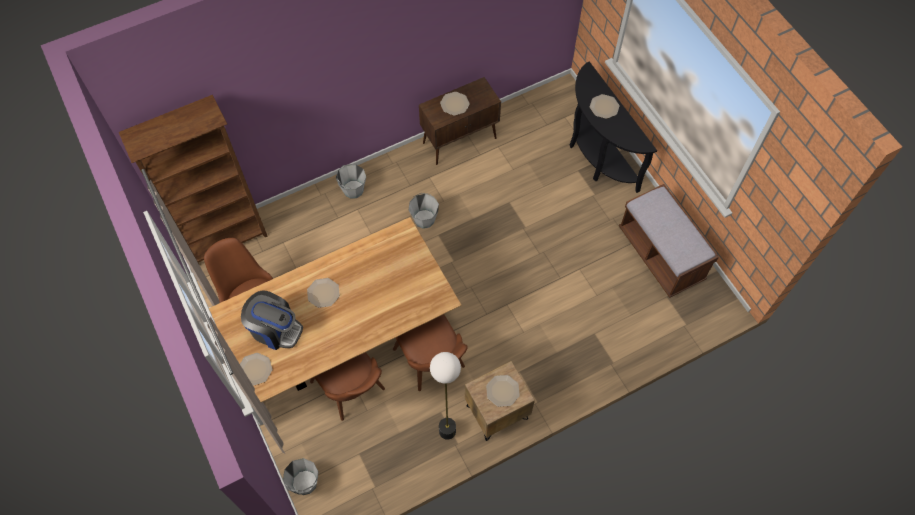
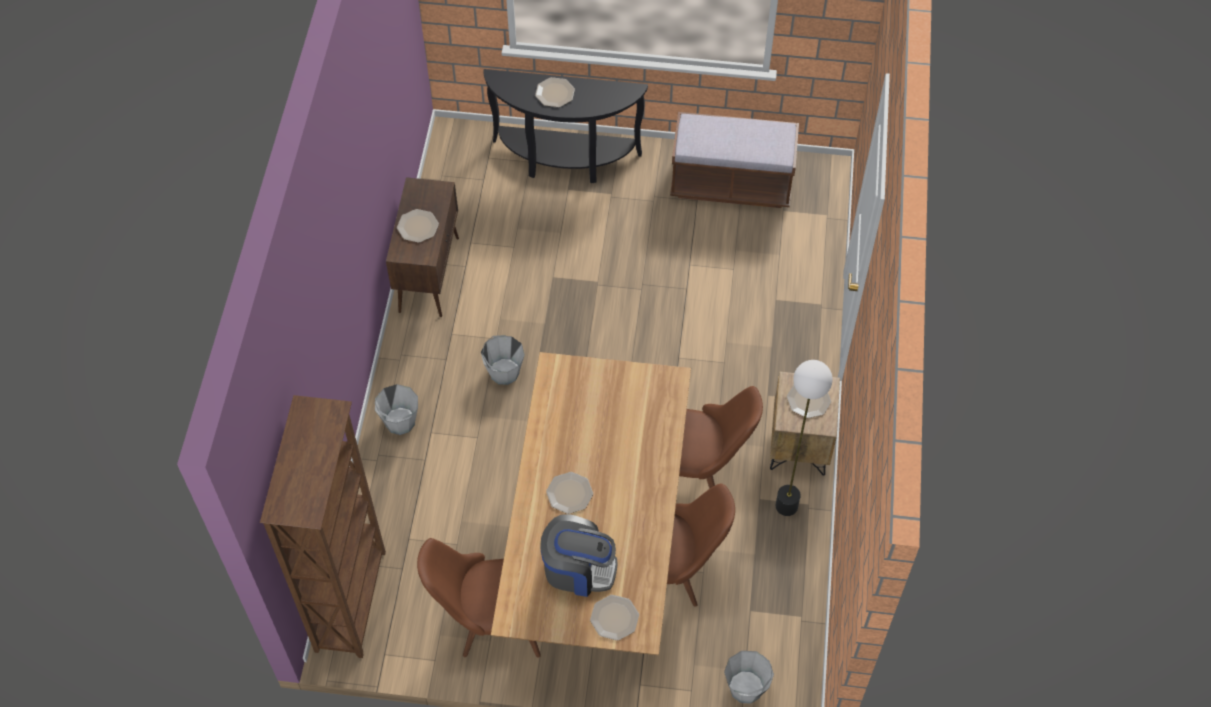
camera: 55 degrees left, 5 degrees down
coffee machine [241,290,303,350] -> coffee machine turned 45 degrees clockwise [540,514,617,597]

